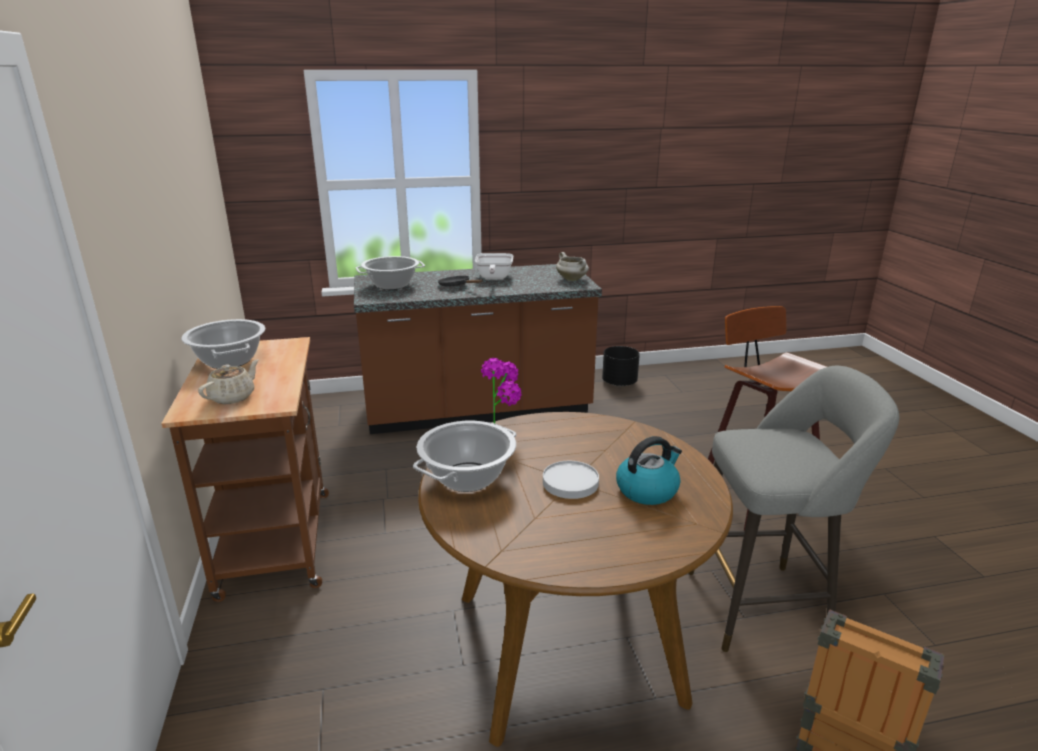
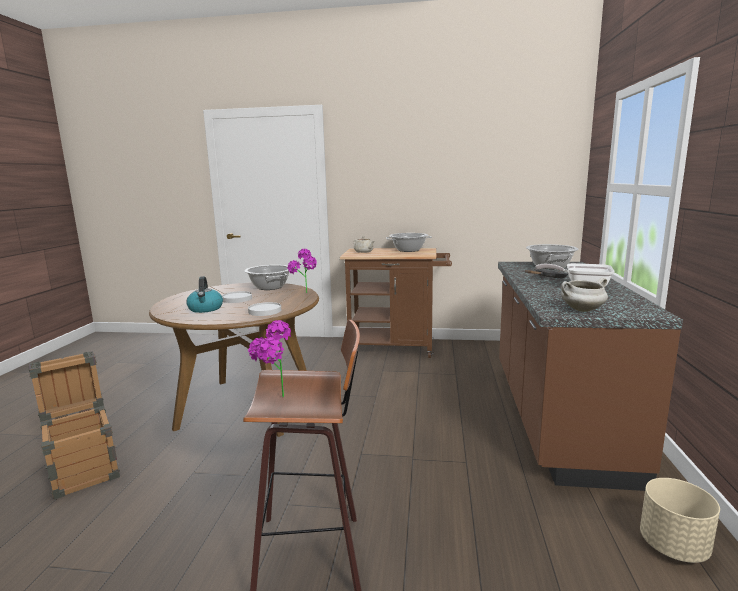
camera: 110 degrees right, 10 degrees down
black planter [602,346,640,387] -> beige planter [640,478,720,563]
grey stool [688,366,899,652] -> none
none -> white plate [248,302,281,316]
none -> potted plant [248,320,291,398]

